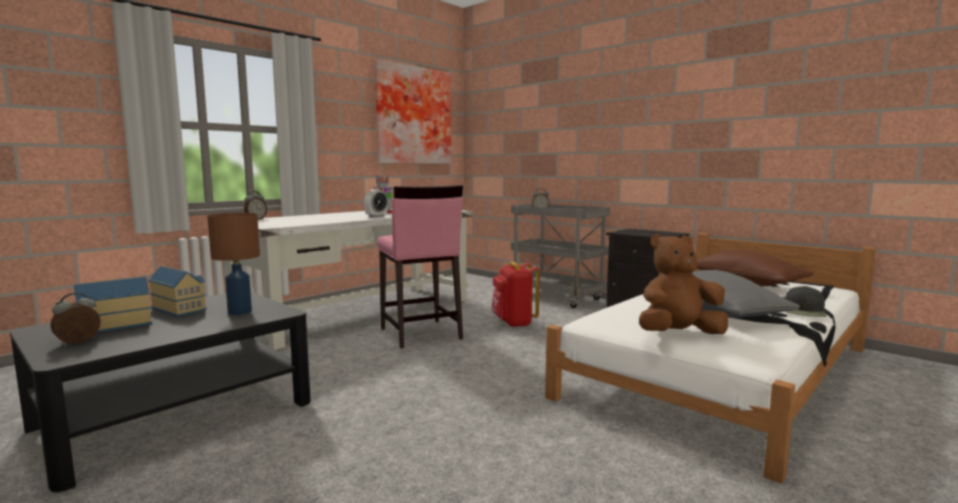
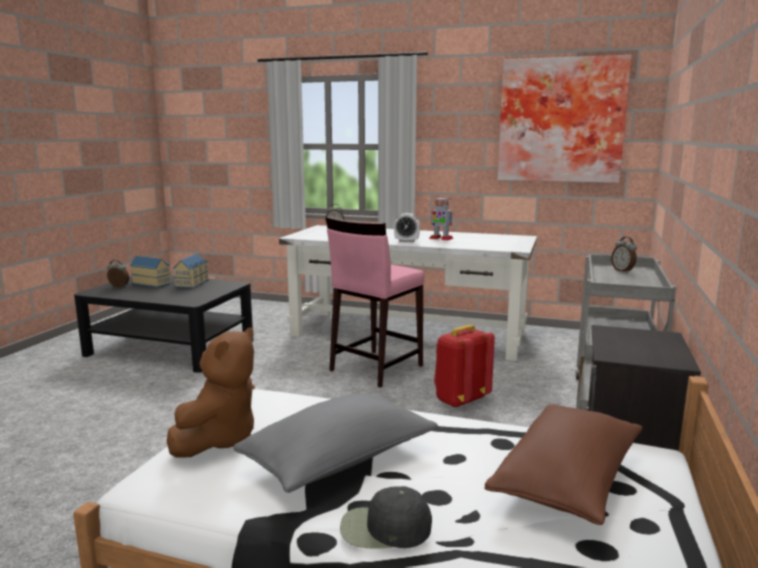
camera: 65 degrees right, 5 degrees up
brown table lamp [207,213,260,315] -> none
brown plush toy [639,234,728,334] -> brown plush toy turned 60 degrees clockwise [167,327,254,458]

